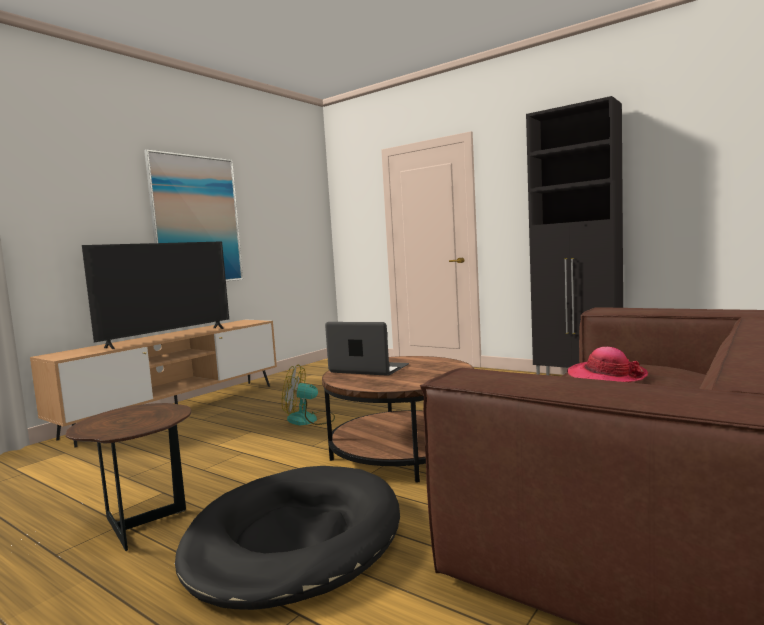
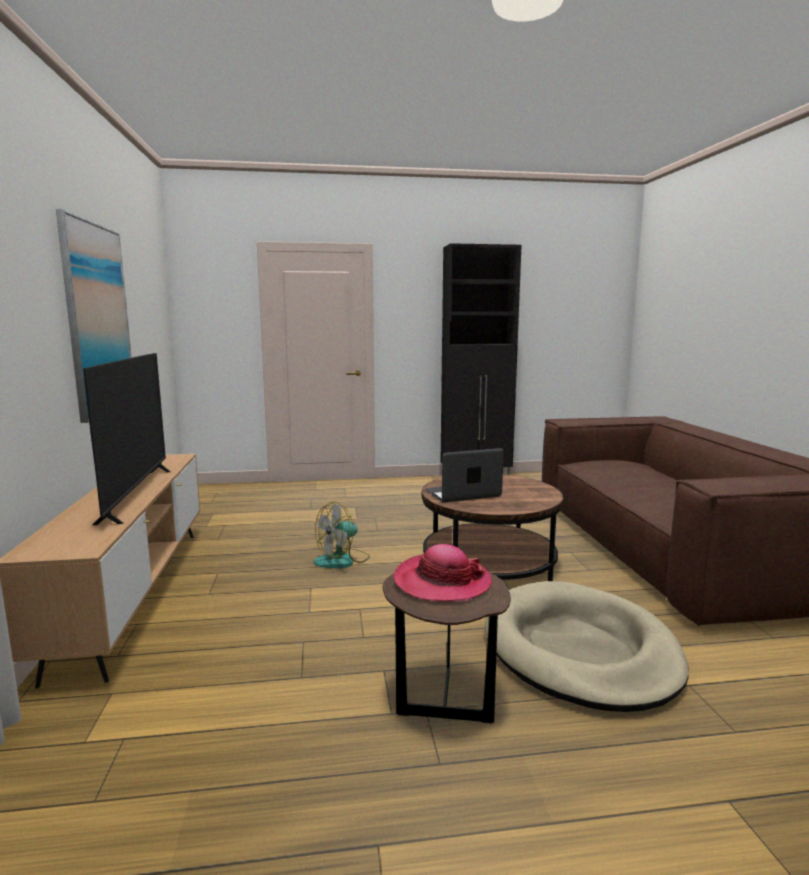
camera: 45 degrees left, 5 degrees up
black dog bed [175,466,400,610] -> beige dog bed [485,581,689,712]
hat [567,347,648,382] -> hat moved to [394,544,492,602]

